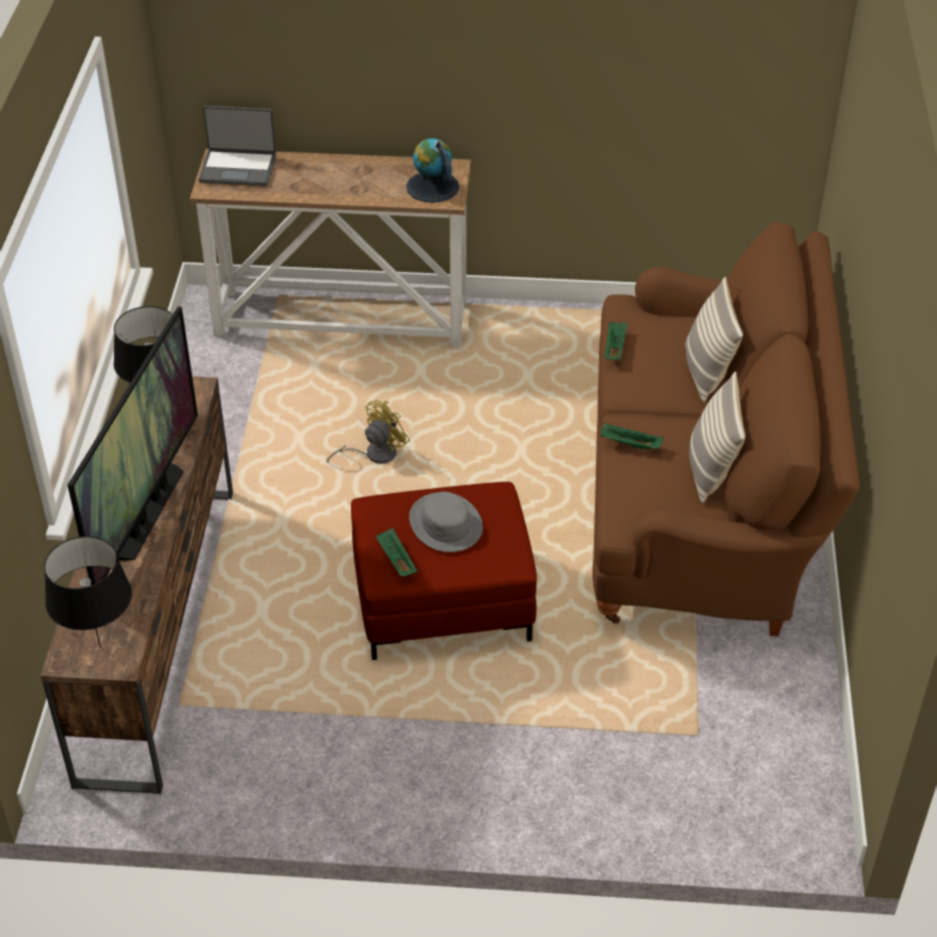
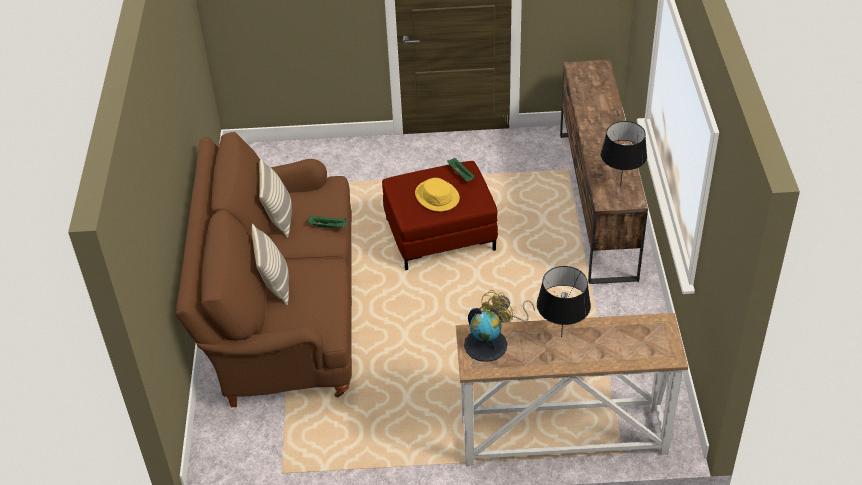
camera: 175 degrees right, 0 degrees up
black table lamp [44,536,132,648] -> black table lamp moved to [537,266,591,337]
television [67,306,198,585] -> none
laptop [198,106,276,186] -> none
grey hat [409,492,483,552] -> yellow hat [415,178,460,211]
green tray [604,322,627,360] -> none

